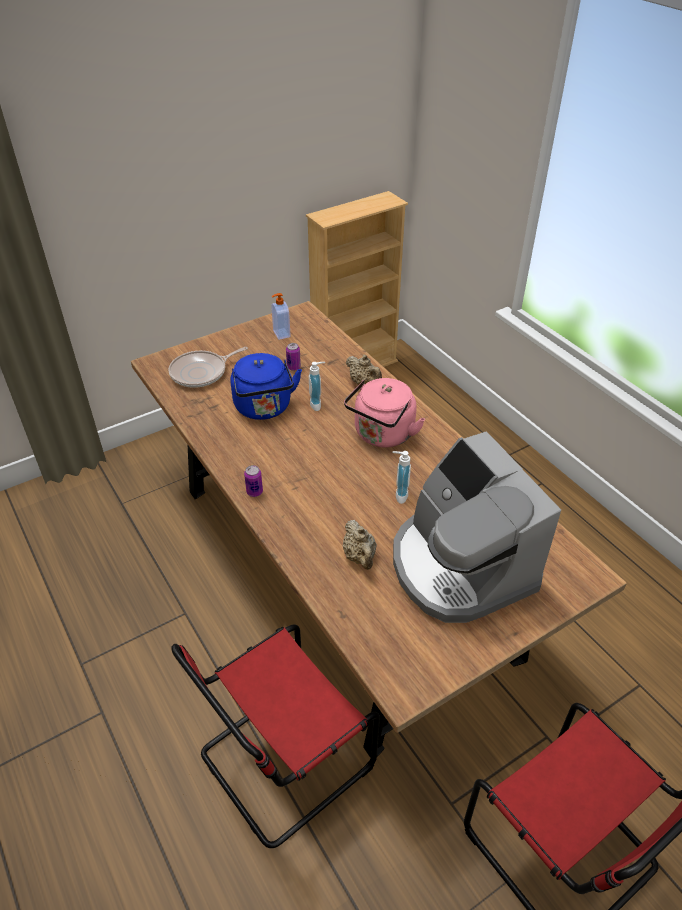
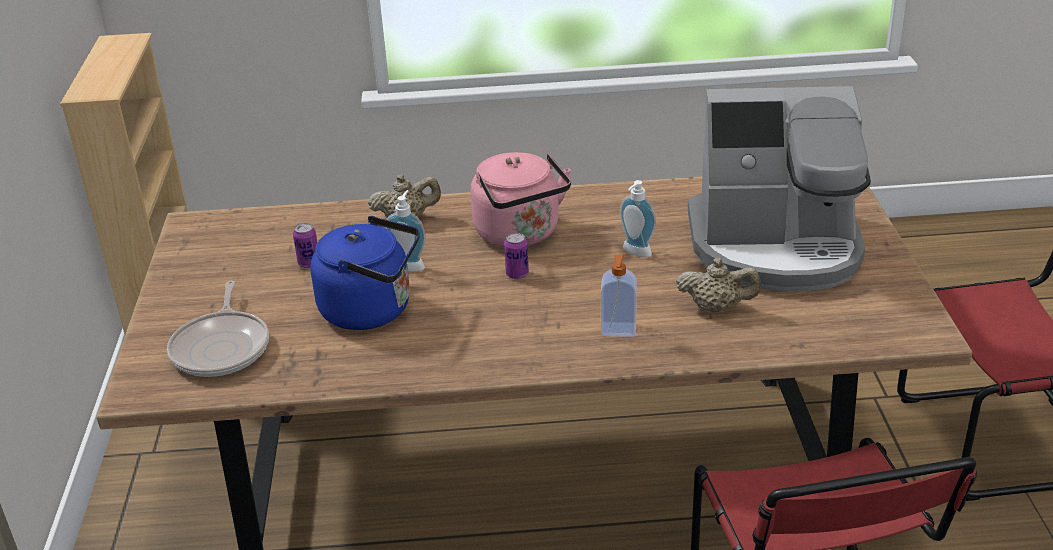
camera: 60 degrees left, 10 degrees down
can [244,465,263,497] -> can moved to [504,233,529,279]
soap dispenser [271,293,291,340] -> soap dispenser moved to [601,255,637,337]

